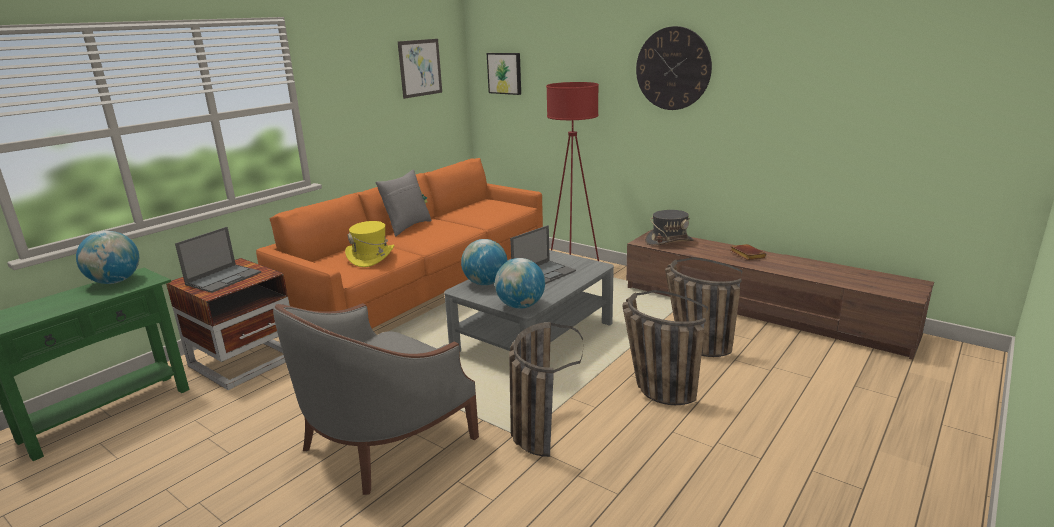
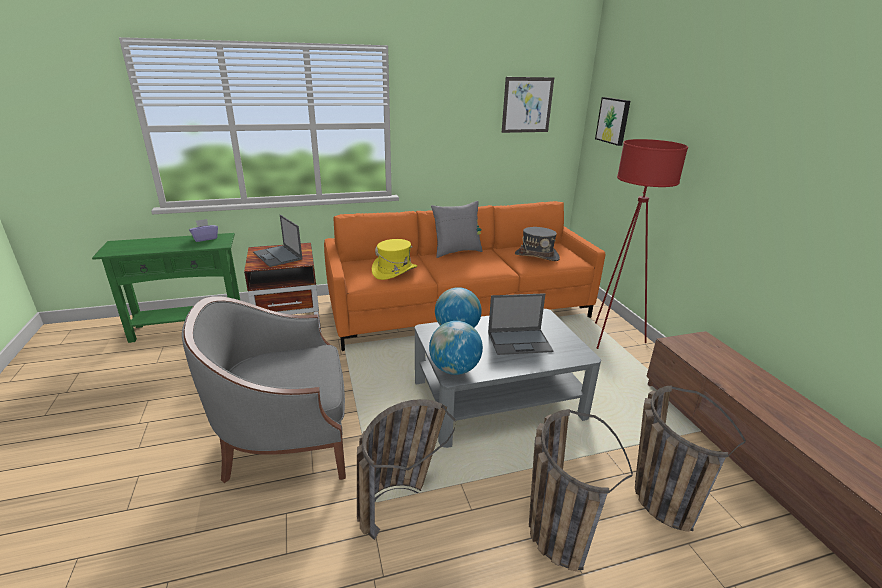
camera: 35 degrees right, 5 degrees up
globe [76,231,139,284] -> purple tissue box [189,219,218,242]
laptop [175,227,261,293] -> laptop turned 75 degrees clockwise [253,215,302,267]
wall clock [636,26,712,110] -> none
grey hat [645,210,694,246] -> grey hat moved to [515,227,560,261]
brown book [730,244,767,260] -> none

